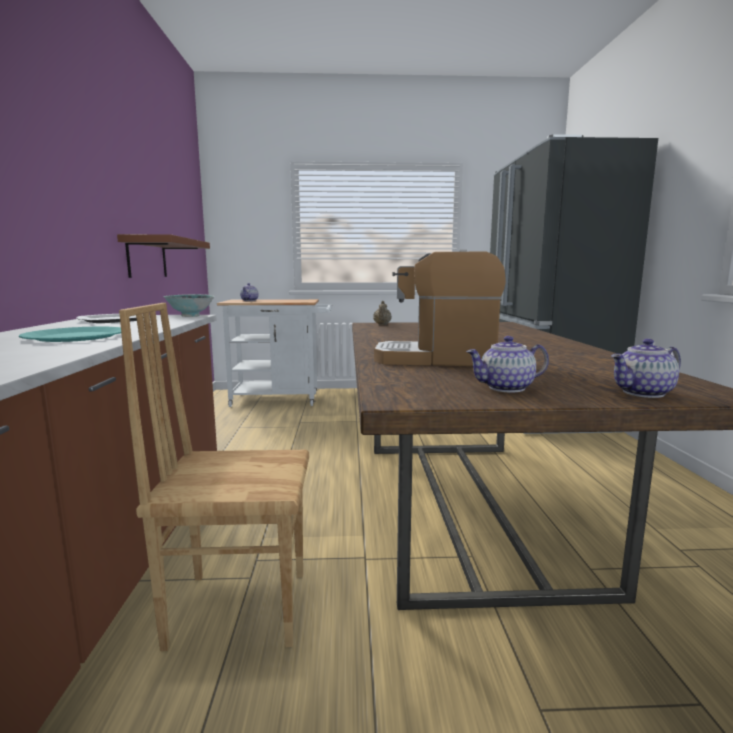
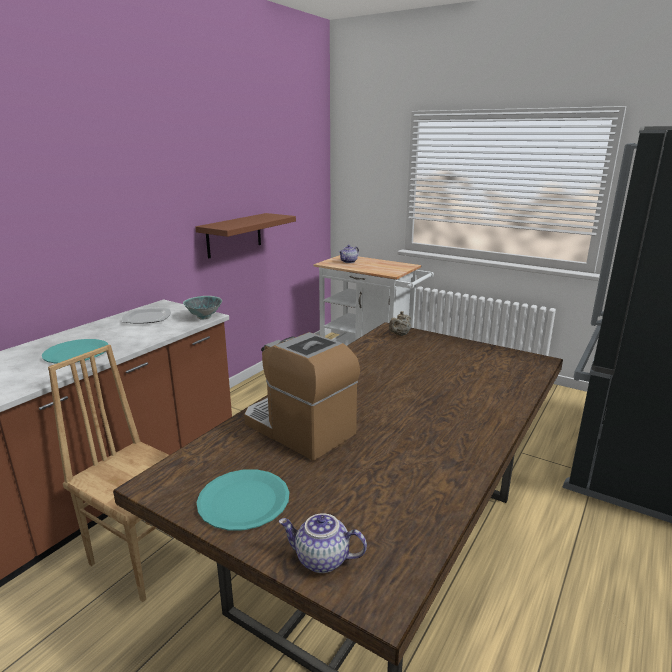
camera: 35 degrees right, 10 degrees up
teapot [466,336,549,393] -> turquoise plate [196,469,289,531]

